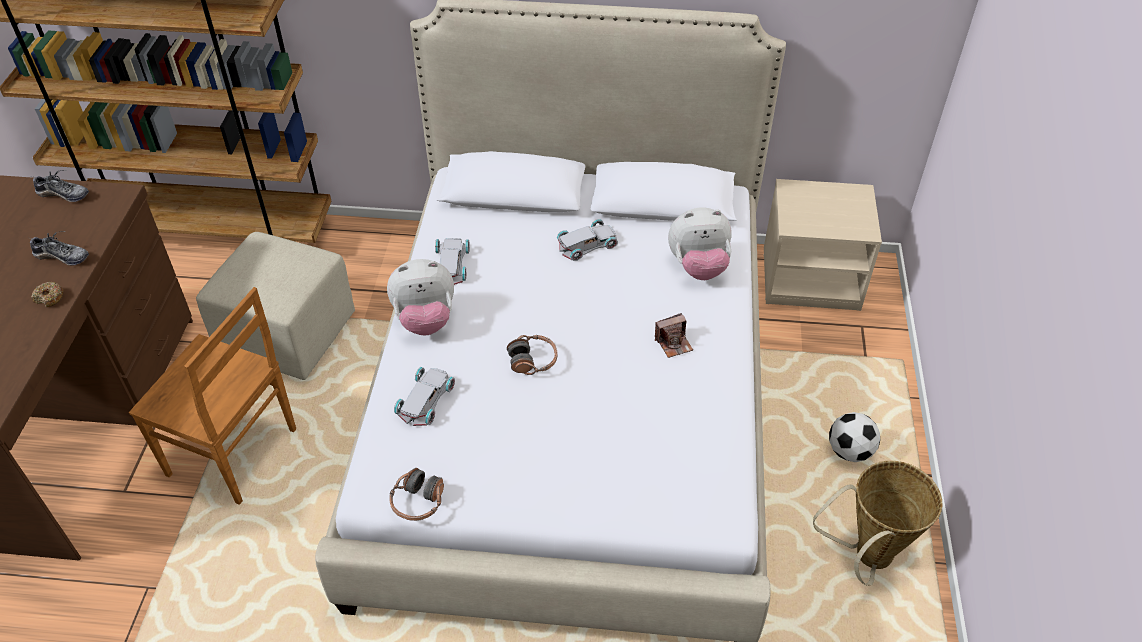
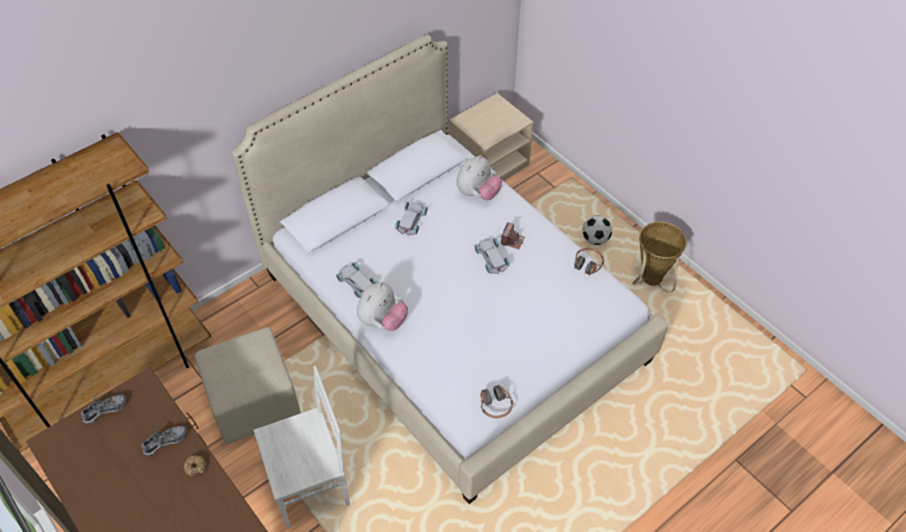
camera: 45 degrees left, 5 degrees up
brown chair [129,287,296,505] -> white chair [254,366,350,529]
white toy car [394,367,455,426] -> white toy car moved to [474,238,510,274]
headphones [507,335,557,375] -> headphones moved to [574,247,604,275]

